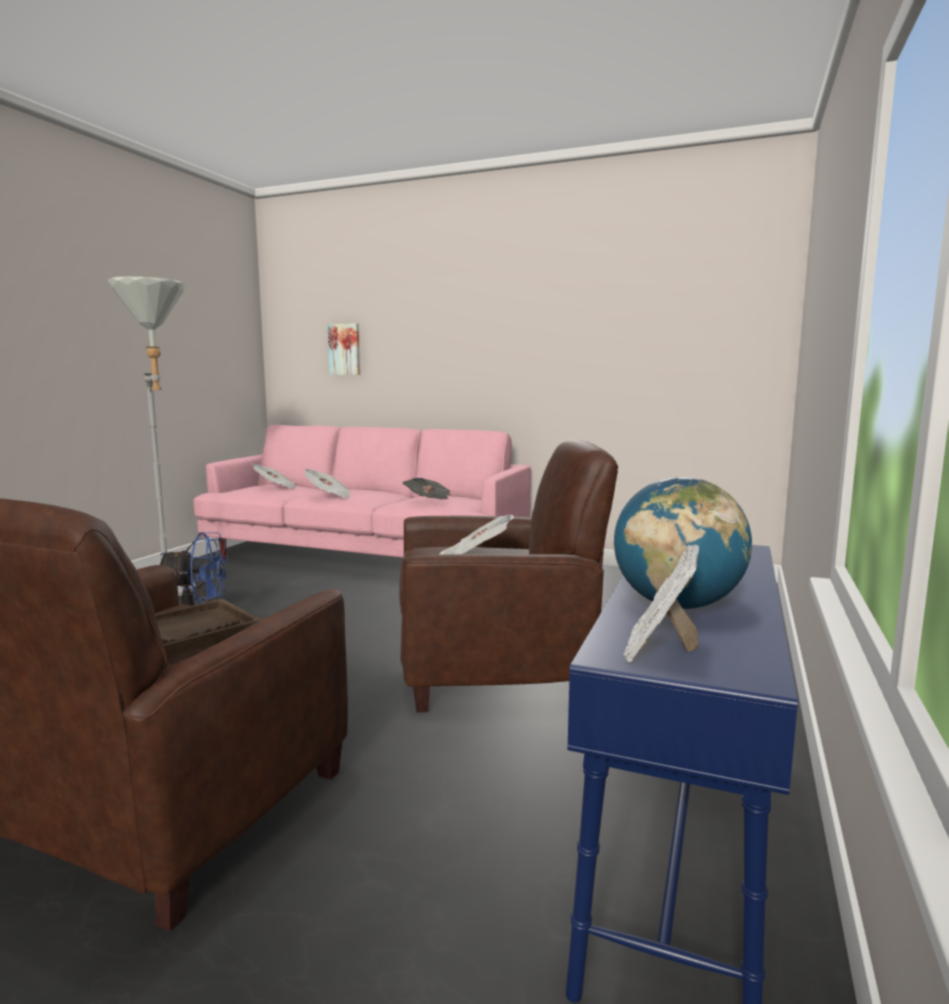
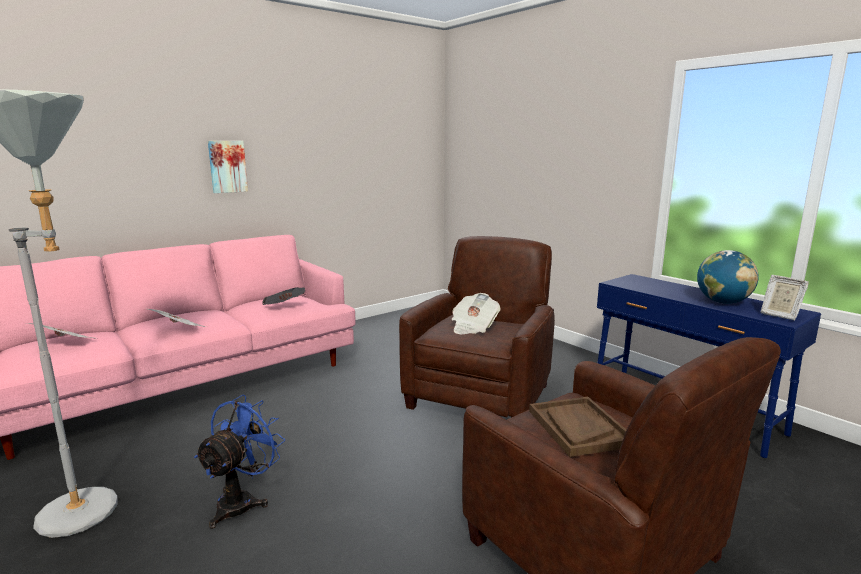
camera: 60 degrees left, 5 degrees up
picture [328,323,360,375] -> picture moved to [208,141,248,193]

